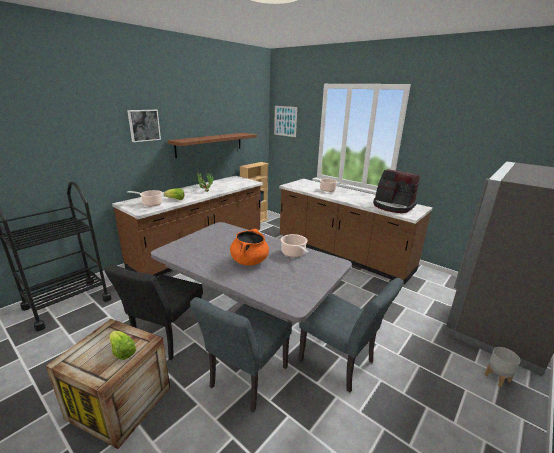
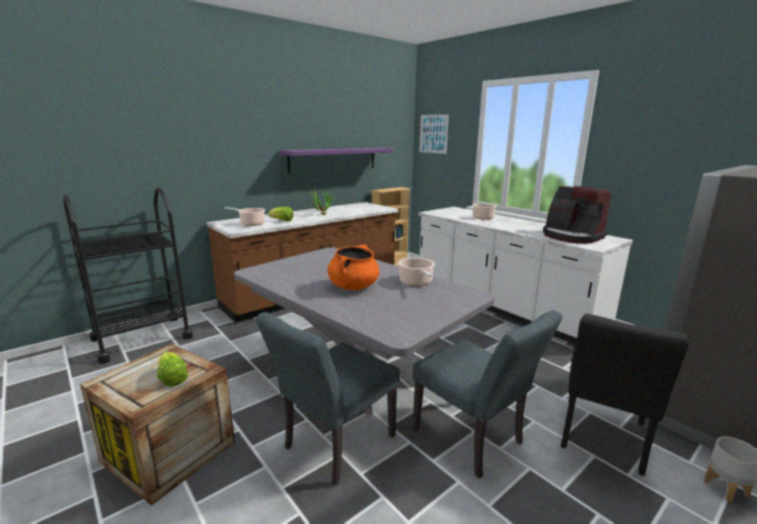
camera: 10 degrees right, 5 degrees down
black chair [104,264,203,360] -> black chair moved to [561,314,689,476]
picture [127,110,161,142] -> none
brown shelf [167,133,257,158] -> purple shelf [279,148,394,173]
brown counter [279,179,433,285] -> white counter [418,207,633,344]

